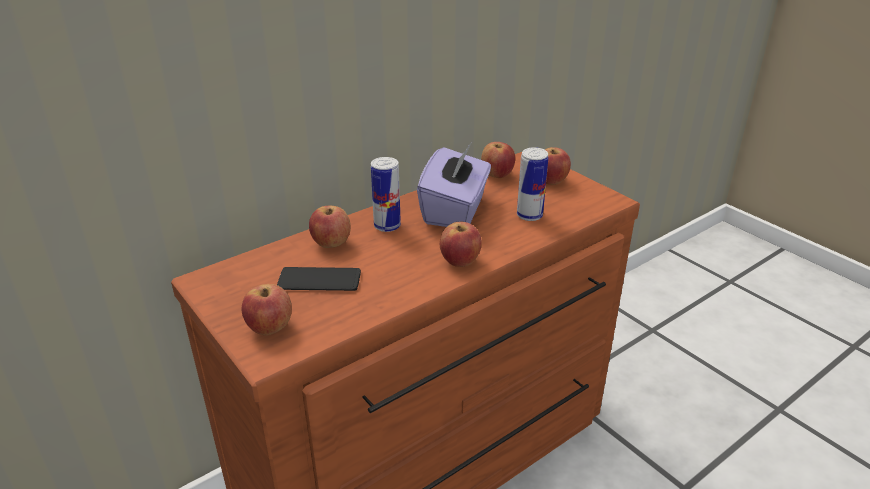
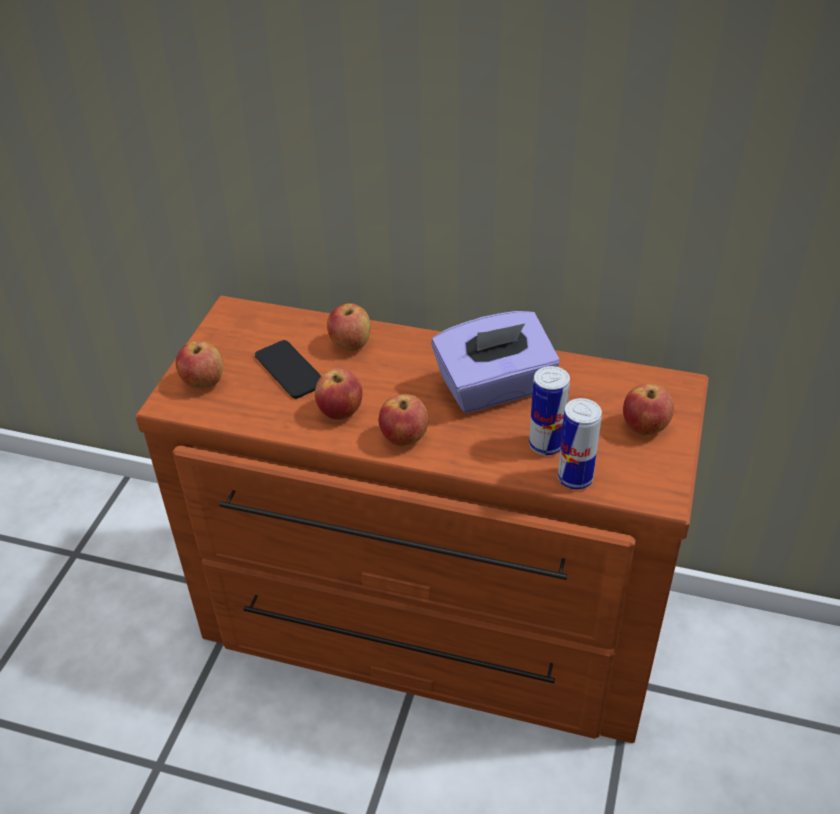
camera: 55 degrees right, 10 degrees up
can [371,157,401,232] -> can moved to [558,398,602,489]
apple [481,142,515,178] -> apple moved to [315,368,363,420]

